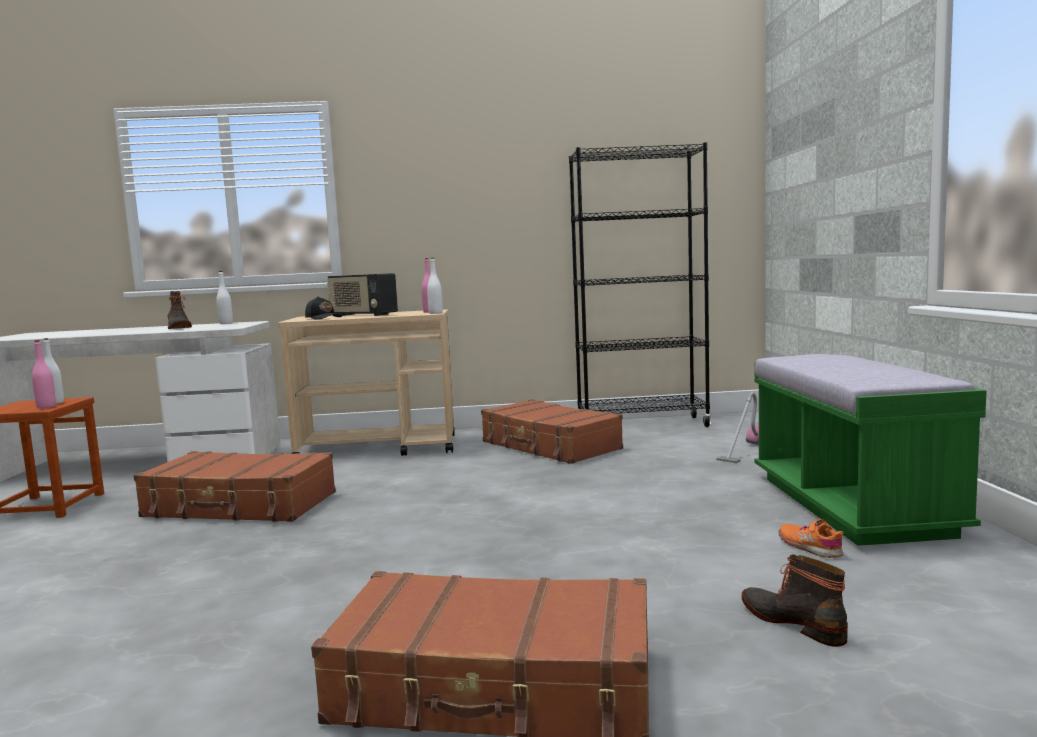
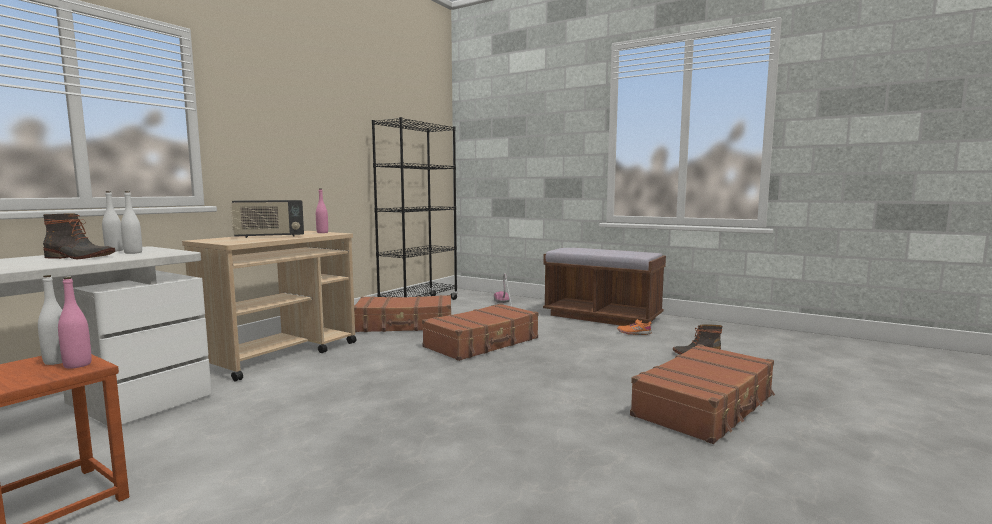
camera: 55 degrees left, 0 degrees up
brown suitcase [133,451,336,522] -> brown suitcase moved to [422,303,538,361]
black cap [305,297,342,319] -> none
white bottle [427,258,443,314] -> white bottle moved to [121,191,142,254]
green bench [754,354,986,546] -> brown bench [543,248,666,326]

